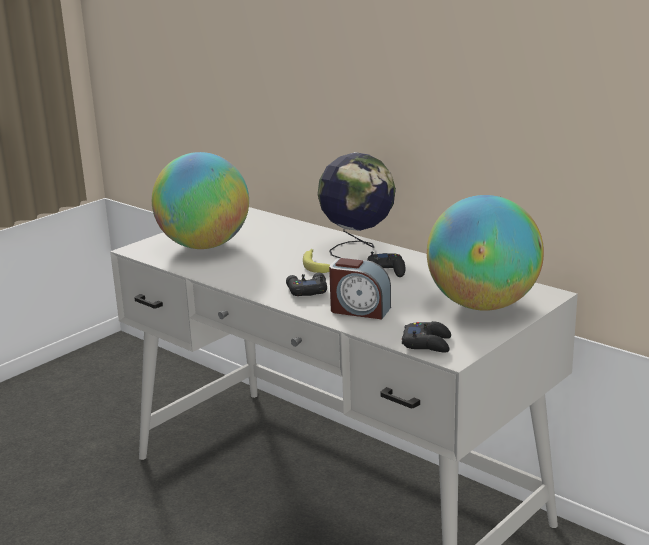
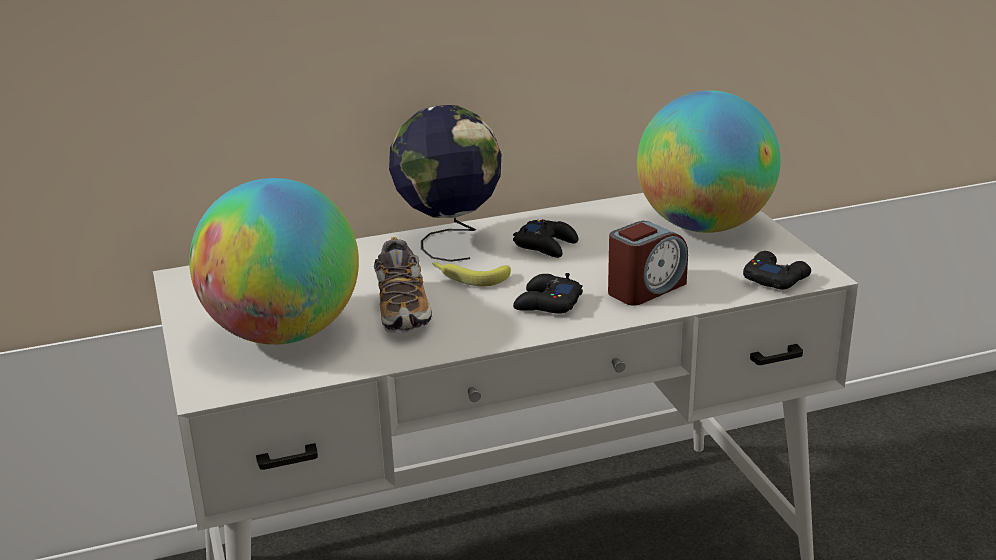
camera: 60 degrees left, 5 degrees up
none -> shoe [374,237,433,333]

